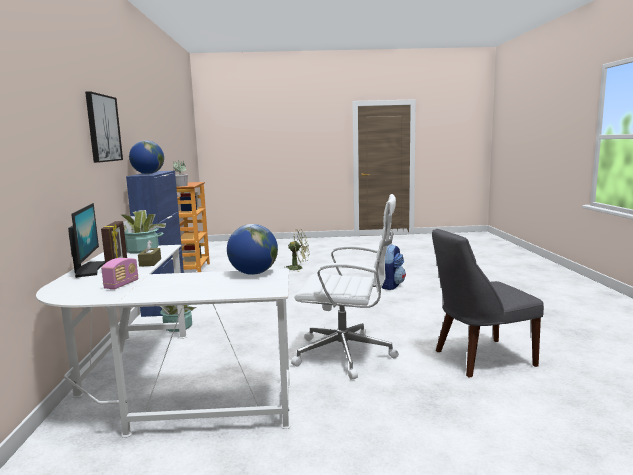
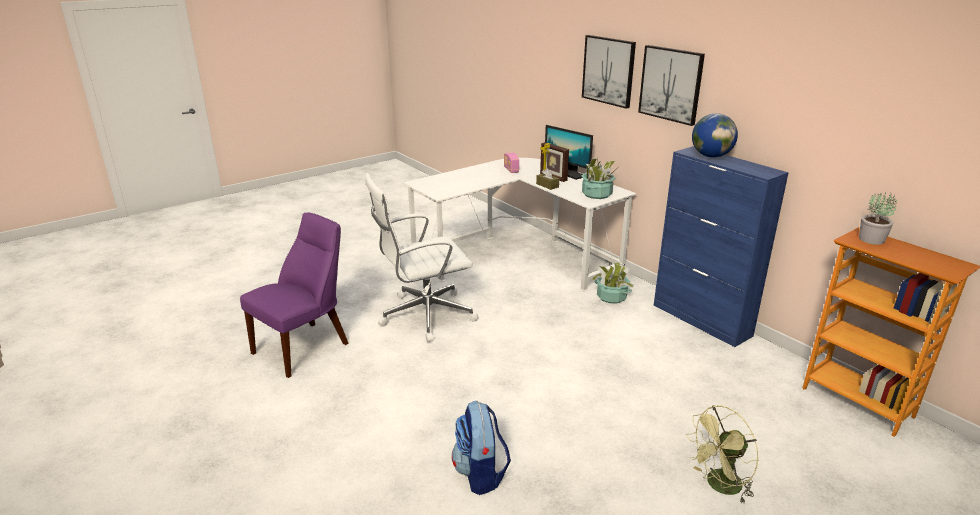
camera: 145 degrees right, 15 degrees up
globe [227,224,278,275] -> none
grey chair [432,229,544,378] -> purple chair [240,212,349,378]
none -> picture [582,35,636,109]

